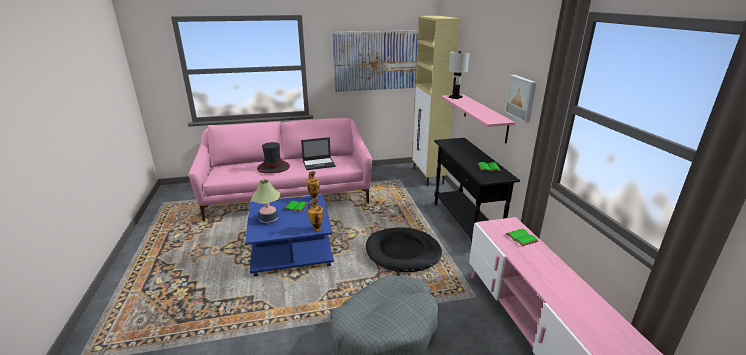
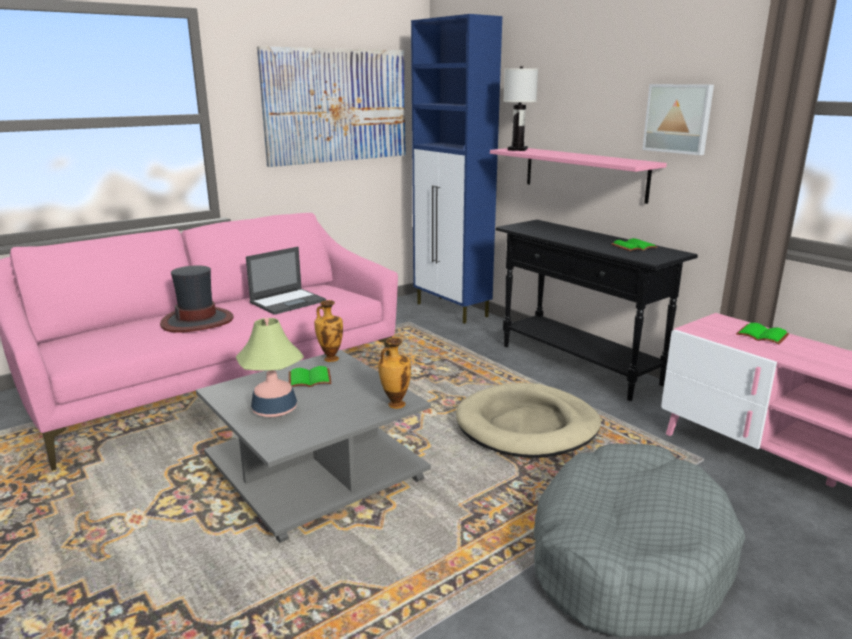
camera: 25 degrees left, 5 degrees down
blue coffee table [245,194,334,276] -> grey coffee table [196,350,431,543]
black dog bed [366,227,442,272] -> beige dog bed [456,383,601,458]
beige cabinet [412,16,460,186] -> blue cabinet [411,14,502,324]

